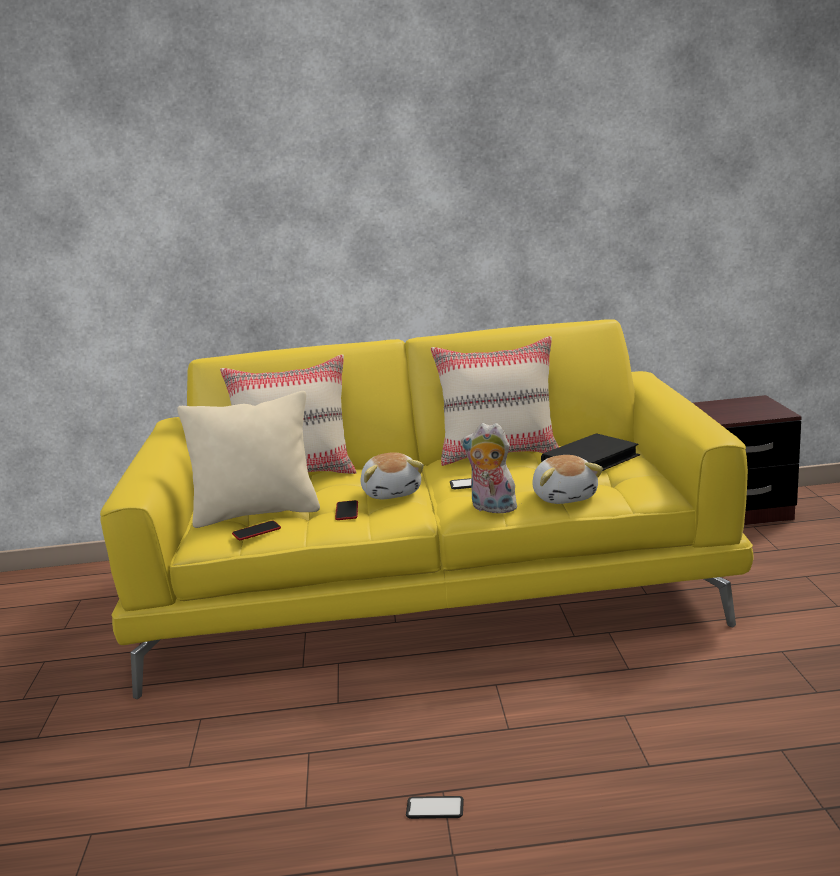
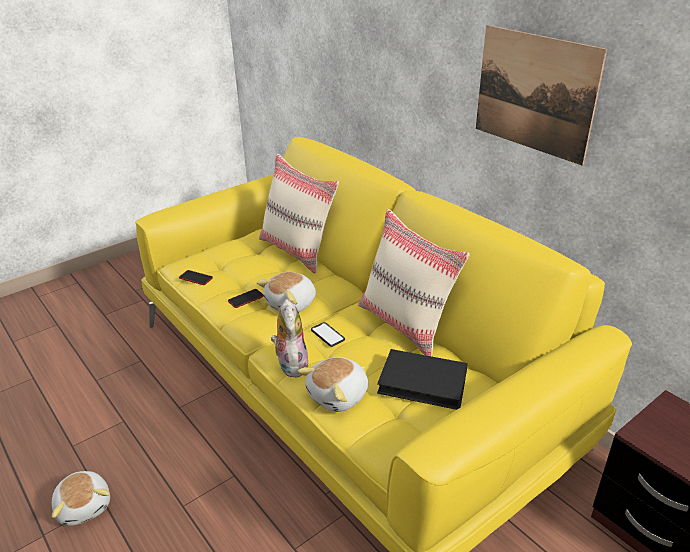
camera: 55 degrees right, 15 degrees up
beige pillow [177,391,320,528] -> none
phone [406,796,464,819] -> plush toy [52,471,110,526]
none -> picture [476,25,607,166]

